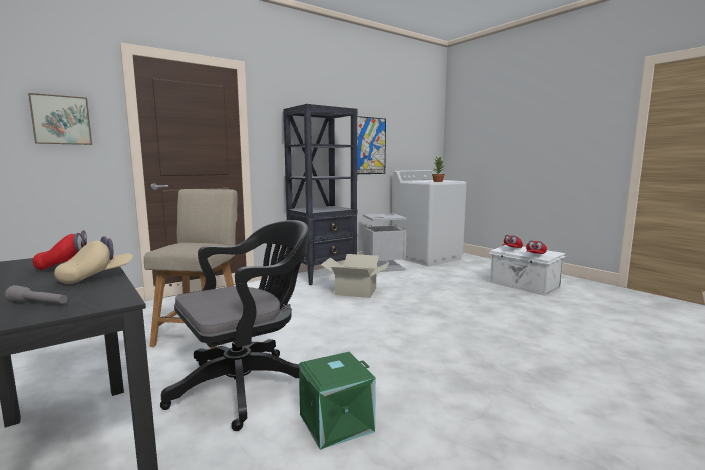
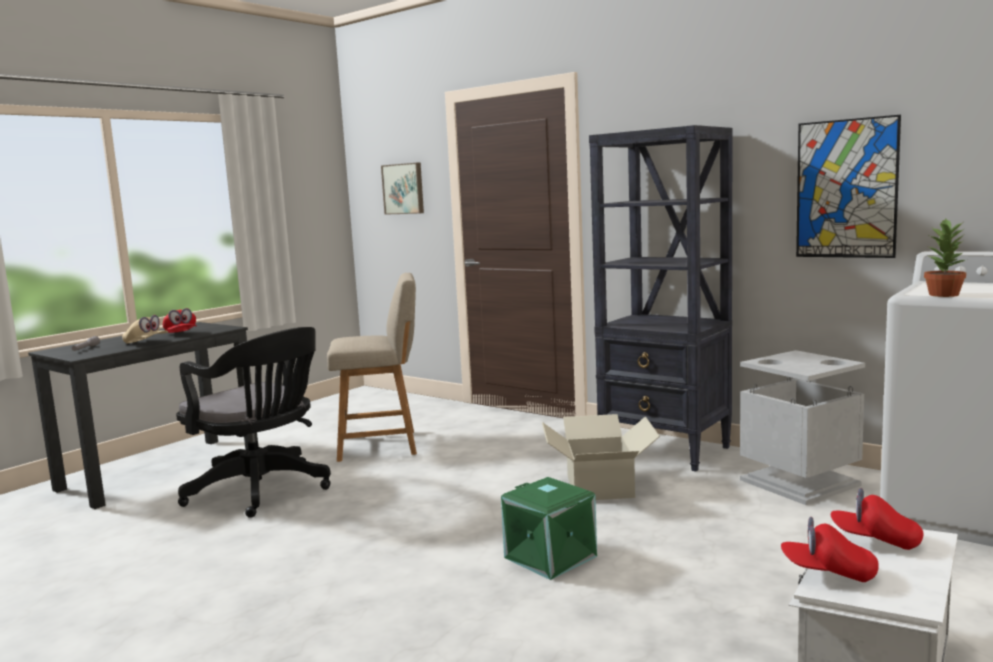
camera: 75 degrees right, 0 degrees up
green storage box [299,352,376,450] -> green storage box moved to [501,477,597,580]

